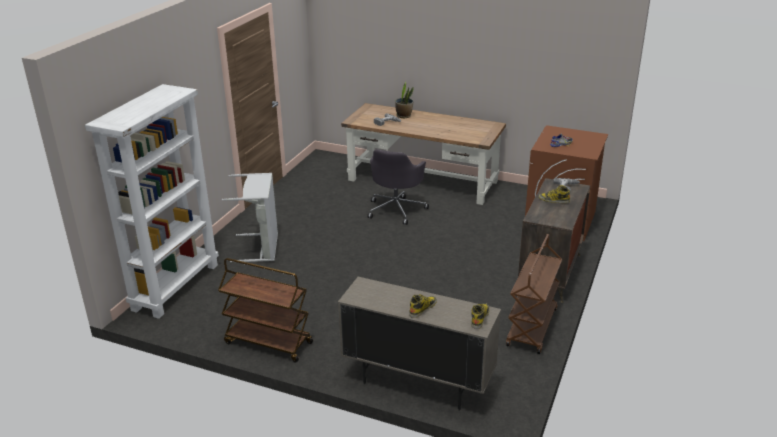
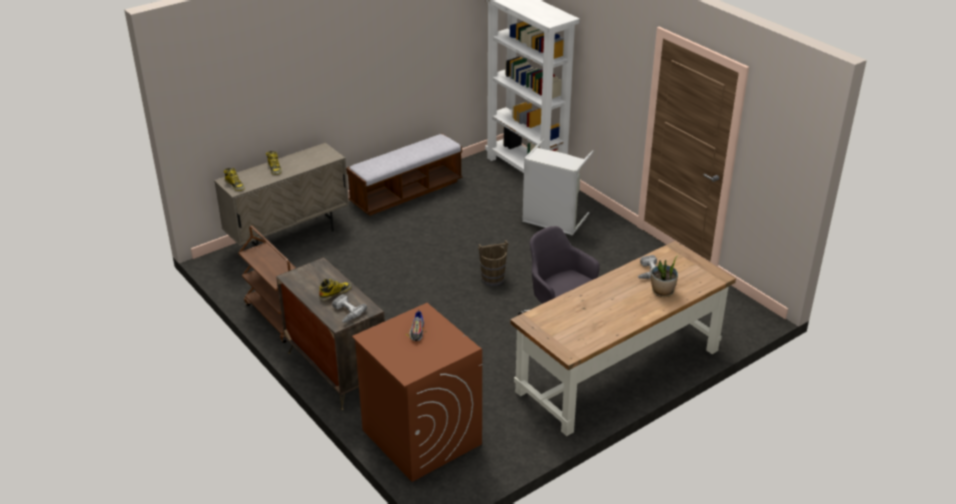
camera: 120 degrees right, 5 degrees up
brown cart [218,258,313,363] -> bench [346,133,462,216]
none -> brown bucket [478,240,508,286]

